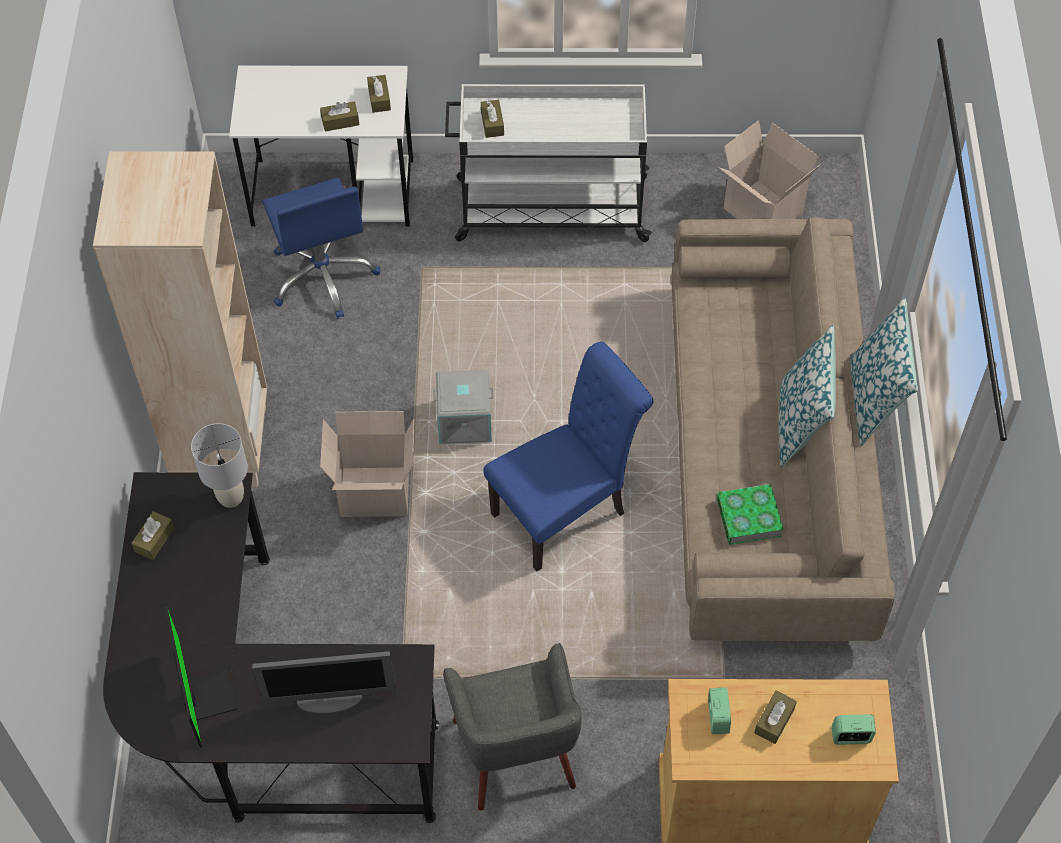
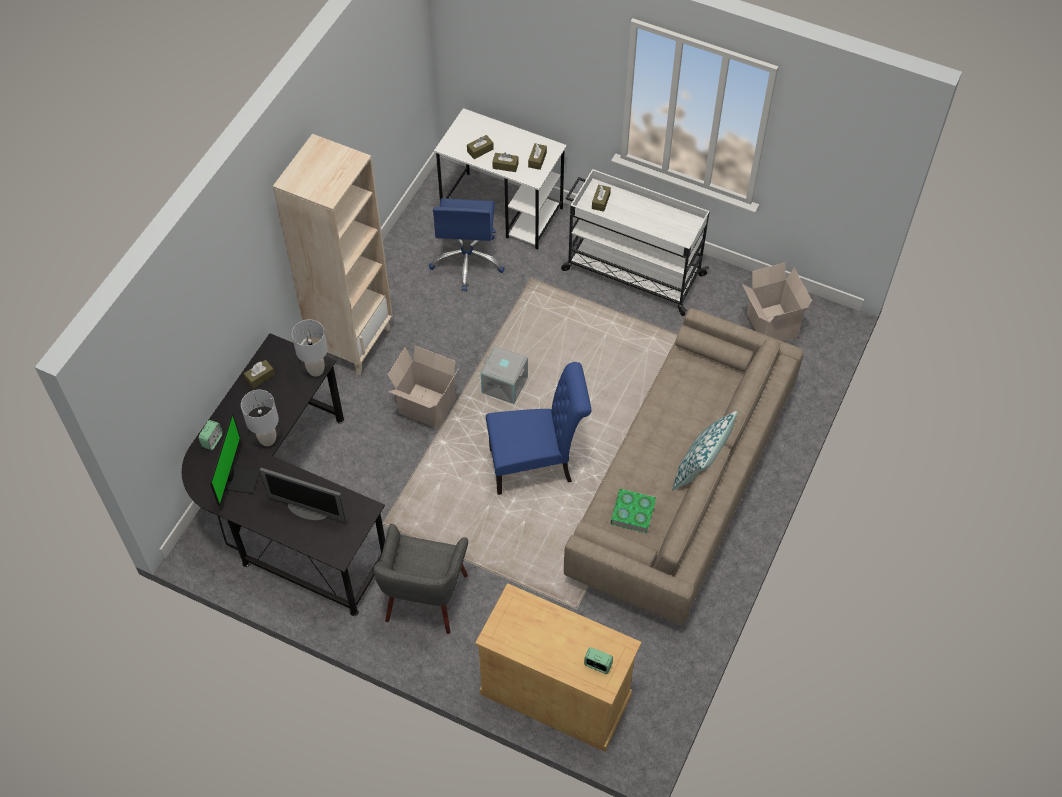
camera: 25 degrees right, 0 degrees up
alarm clock [708,687,731,734] -> alarm clock moved to [199,420,223,450]
brown tissue box [754,691,797,744] -> brown tissue box moved to [467,135,494,159]
pillow [850,298,918,446] -> none
none -> grey table lamp [241,390,279,446]

